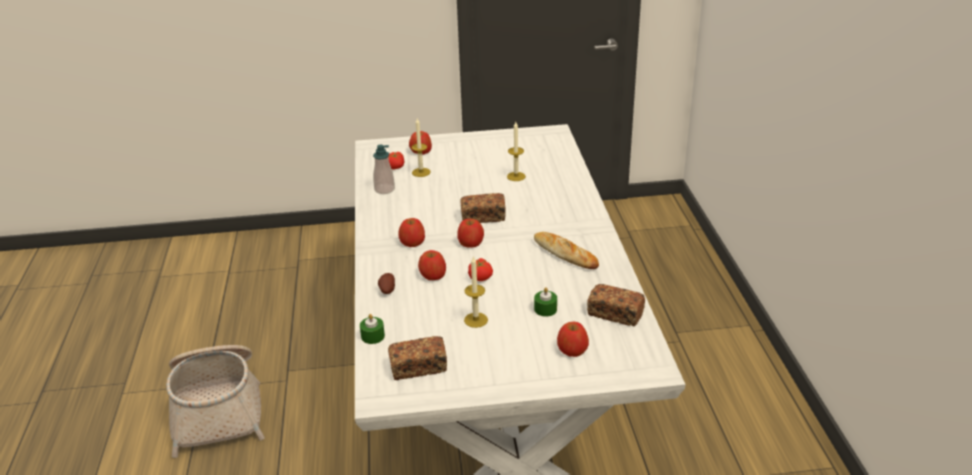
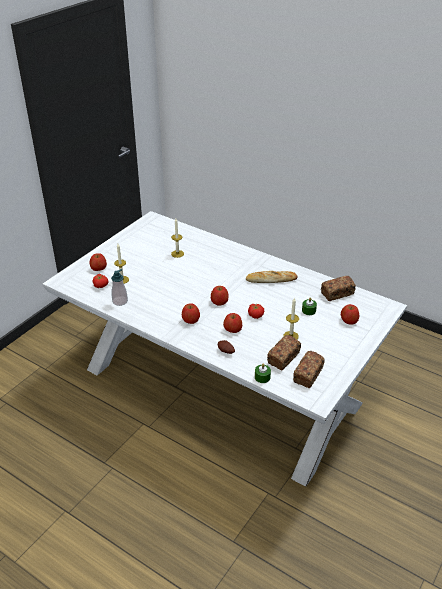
camera: 50 degrees left, 5 degrees up
basket [166,345,265,458] -> none
bread [461,193,506,223] -> bread moved to [267,335,301,370]

